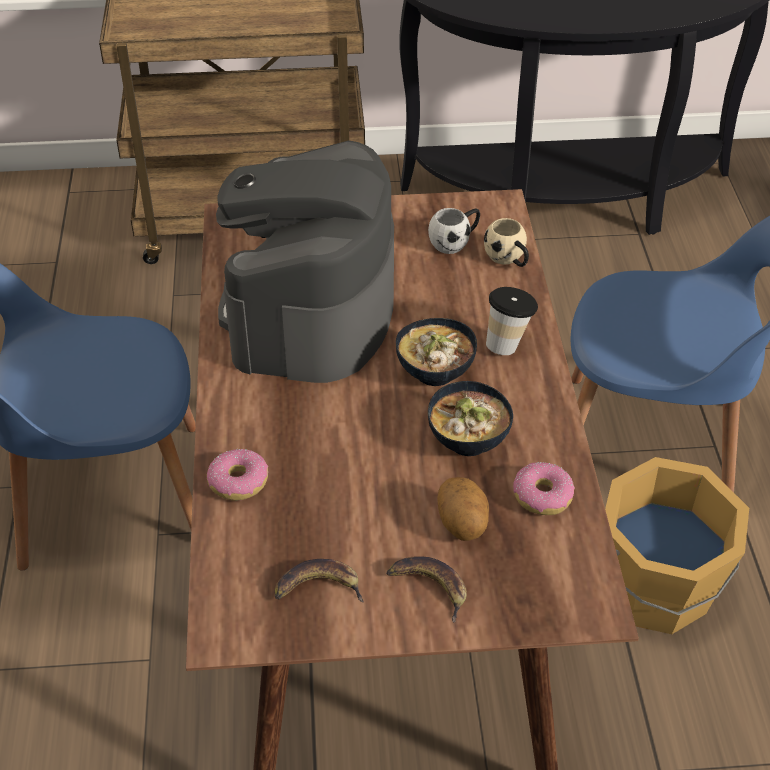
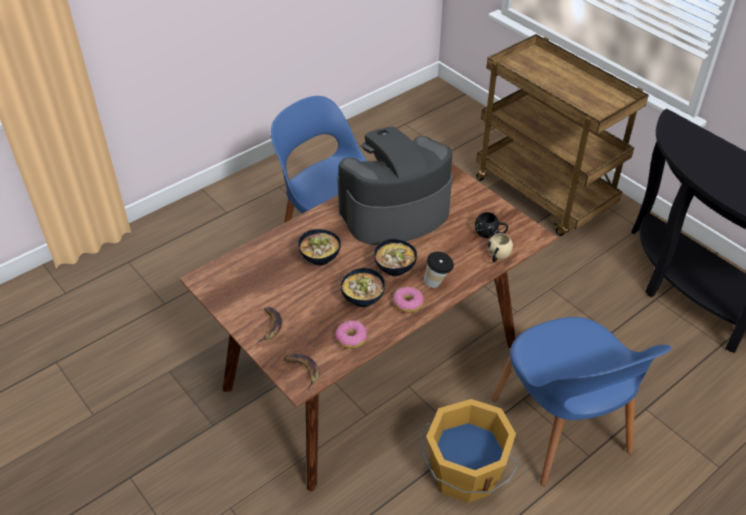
camera: 55 degrees right, 0 degrees up
donut [207,449,268,501] -> donut moved to [393,287,424,313]
banana [275,559,364,602] -> banana moved to [285,354,320,390]
white mug [428,208,480,254] -> black mug [475,212,508,238]
potato [437,477,489,541] -> none
none -> bowl [298,229,341,266]

